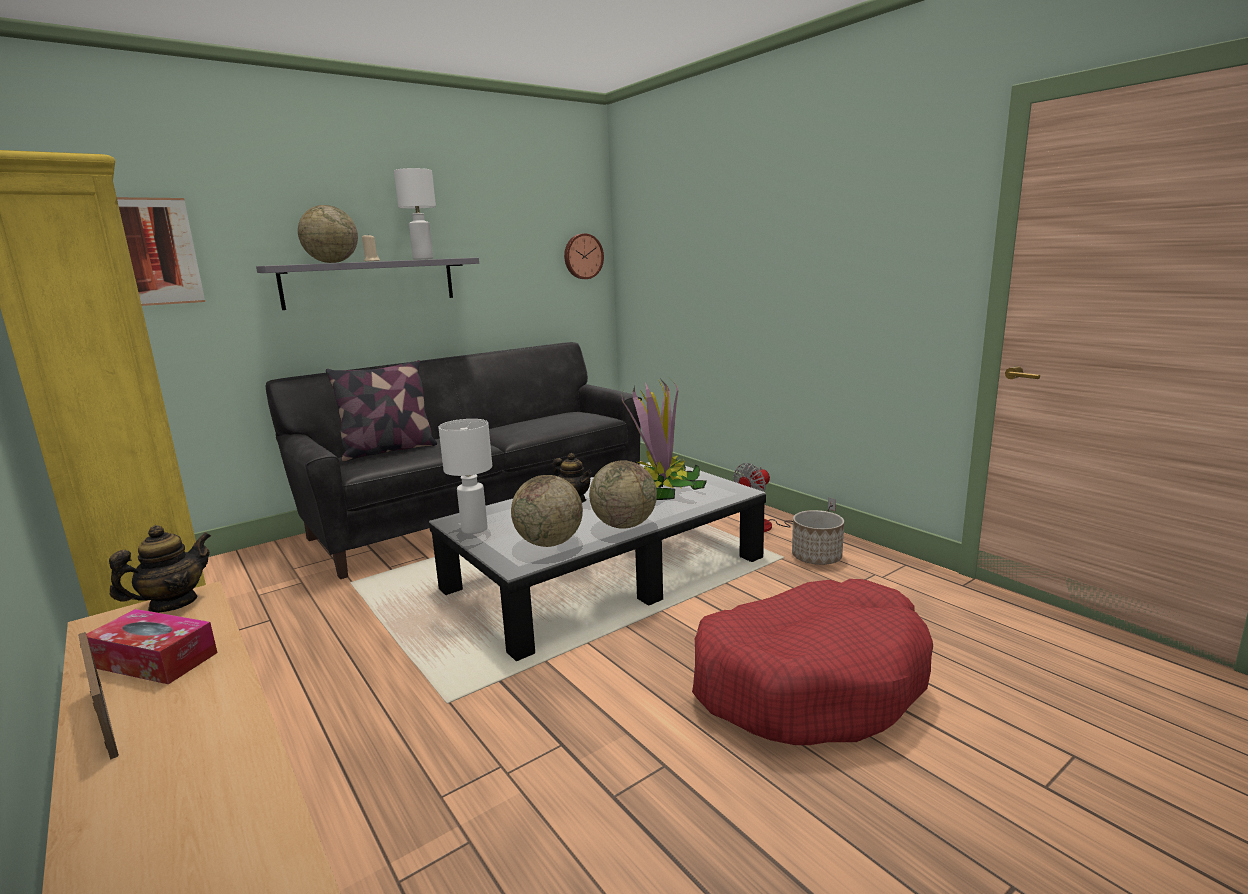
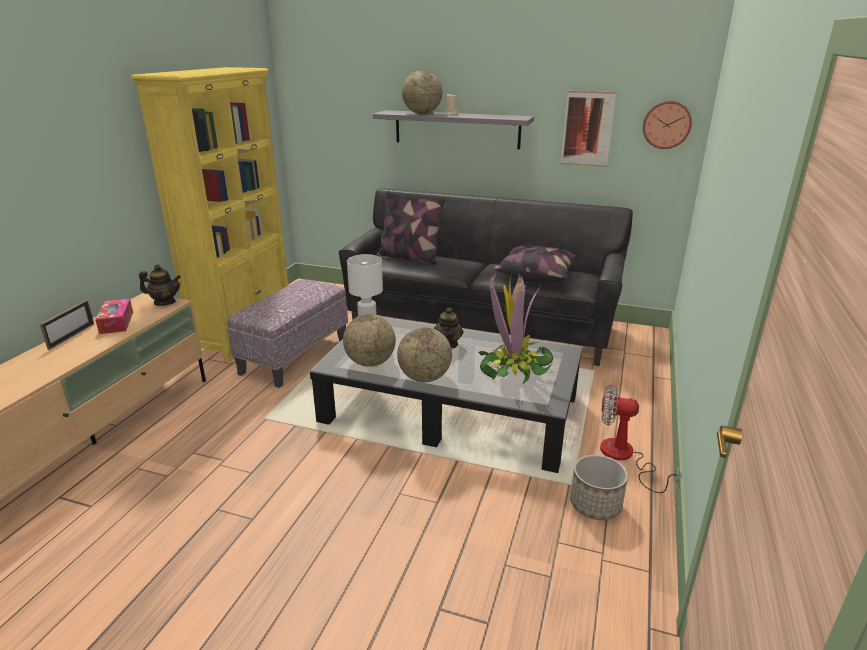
camera: 55 degrees right, 10 degrees up
picture [117,197,205,306] -> picture moved to [561,91,616,167]
white table lamp [394,168,436,260] -> none
red dog bed [692,579,933,745] -> none
none -> ottoman [226,279,348,388]
none -> pillow [494,245,578,283]

